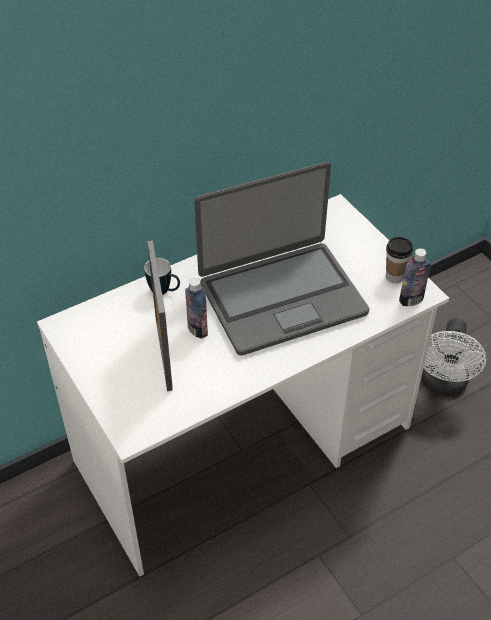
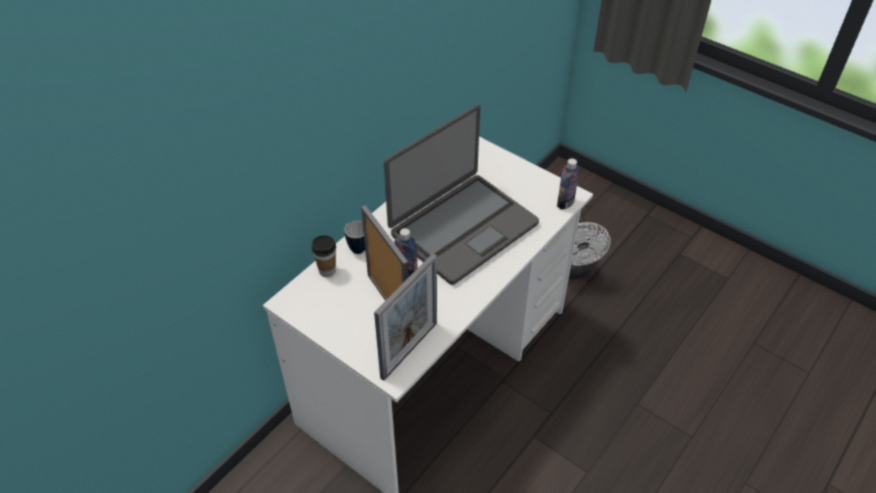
camera: 20 degrees left, 0 degrees up
cup [386,237,413,283] -> cup moved to [311,235,336,277]
none -> picture frame [374,254,437,381]

